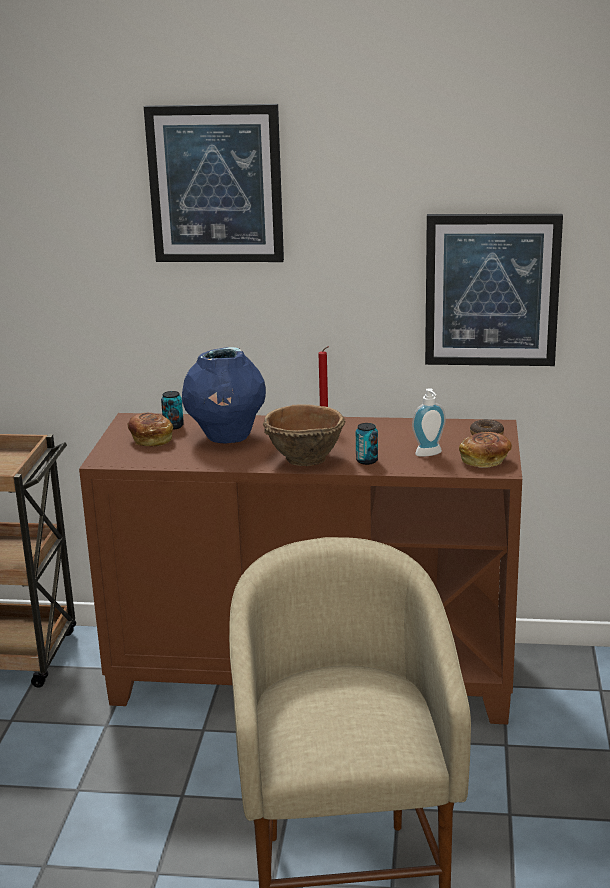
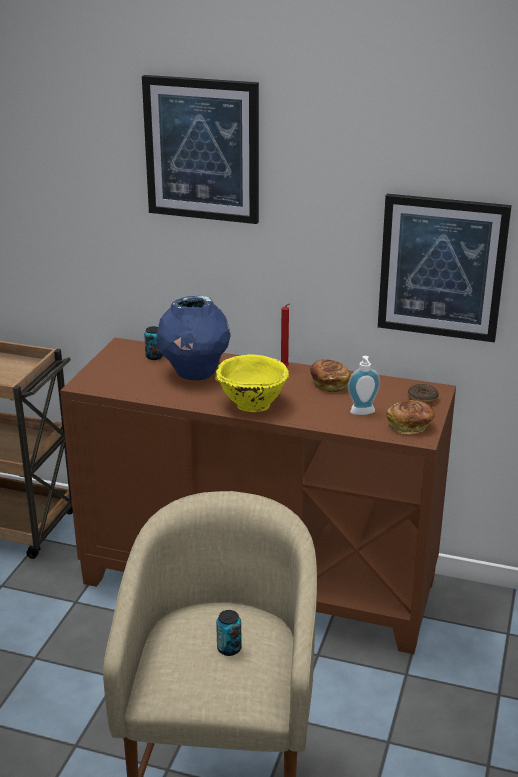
camera: 10 degrees right, 5 degrees up
bread [128,413,173,447] -> bread moved to [310,359,350,392]
brown bowl [263,404,345,466] -> yellow bowl [215,354,289,412]
can [356,423,378,465] -> can moved to [216,610,242,656]

